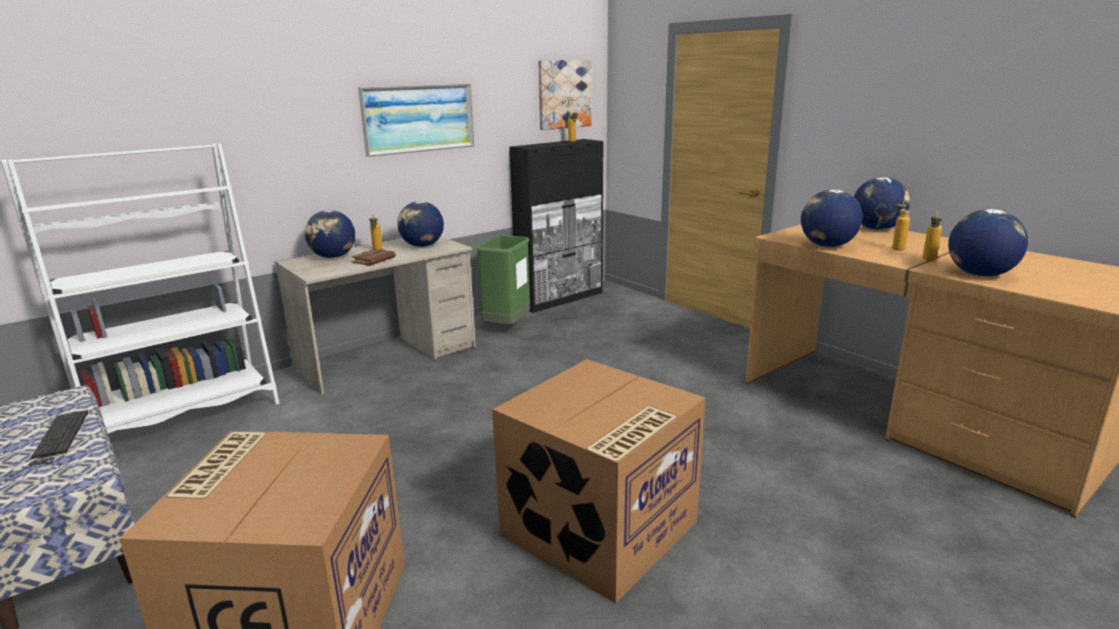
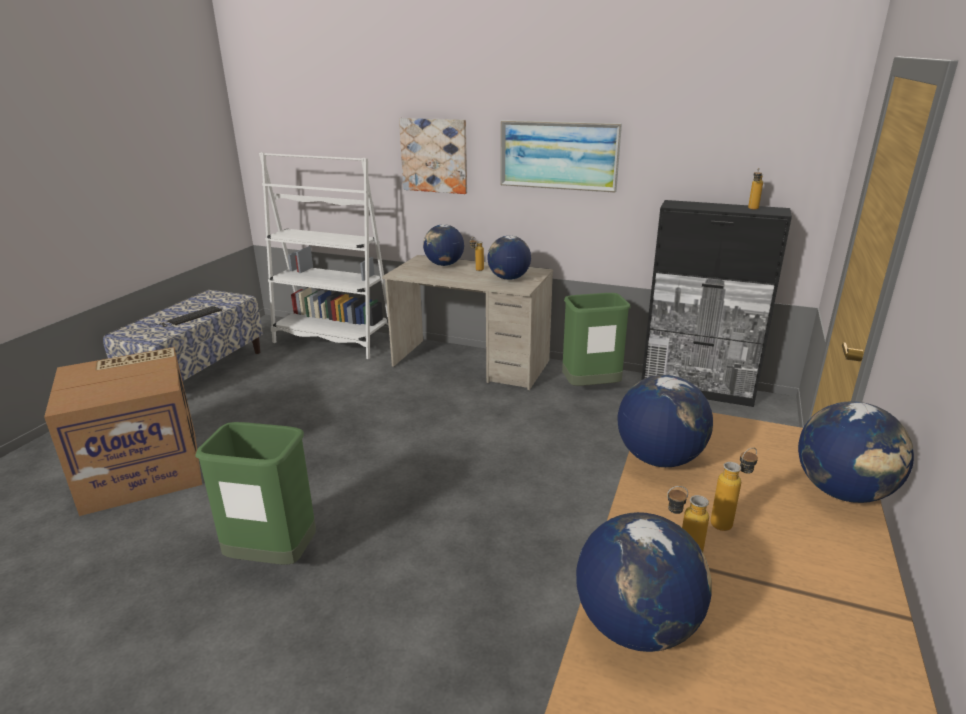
camera: 60 degrees right, 5 degrees up
brown book [352,249,395,266] -> none
cardboard box [492,359,705,603] -> green trash can [195,422,316,565]
picture [538,60,592,130] -> picture moved to [399,118,467,194]

